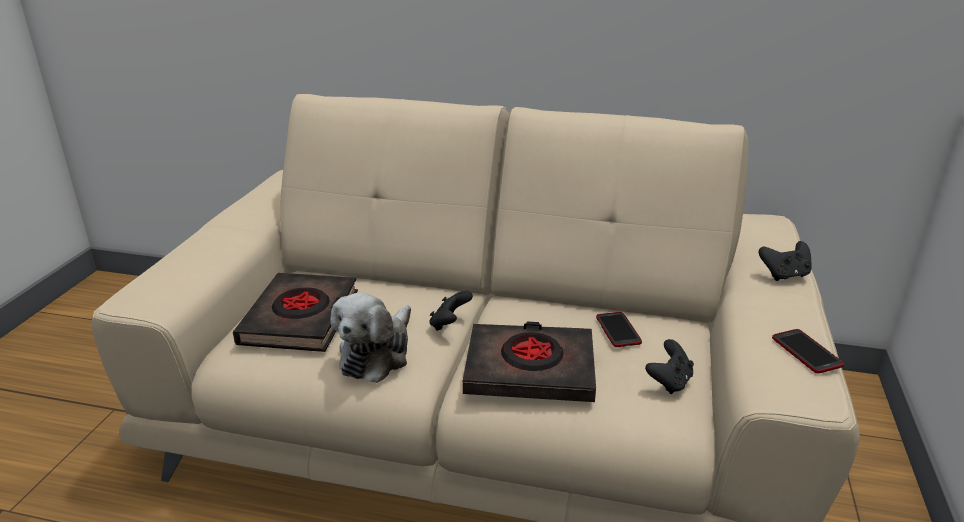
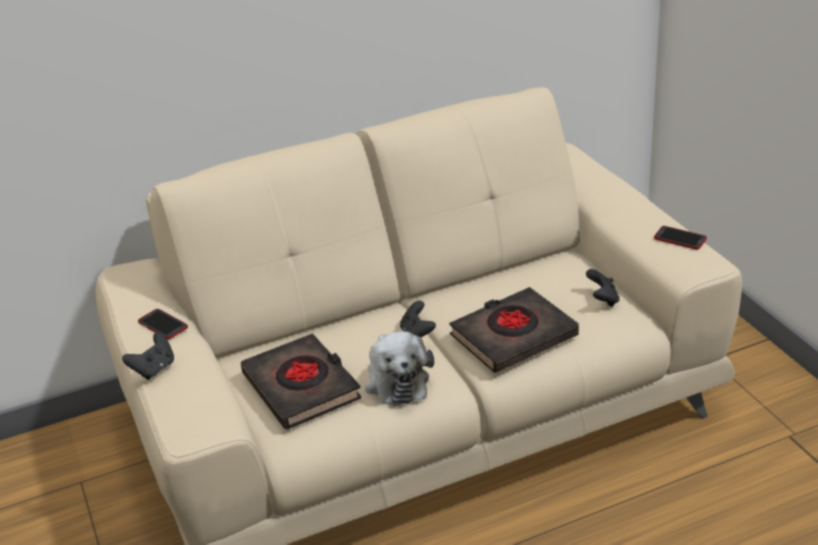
camera: 35 degrees left, 5 degrees up
phone [596,312,642,347] -> phone moved to [138,309,188,339]
black game controller [759,241,812,281] -> black game controller moved to [122,333,174,380]

